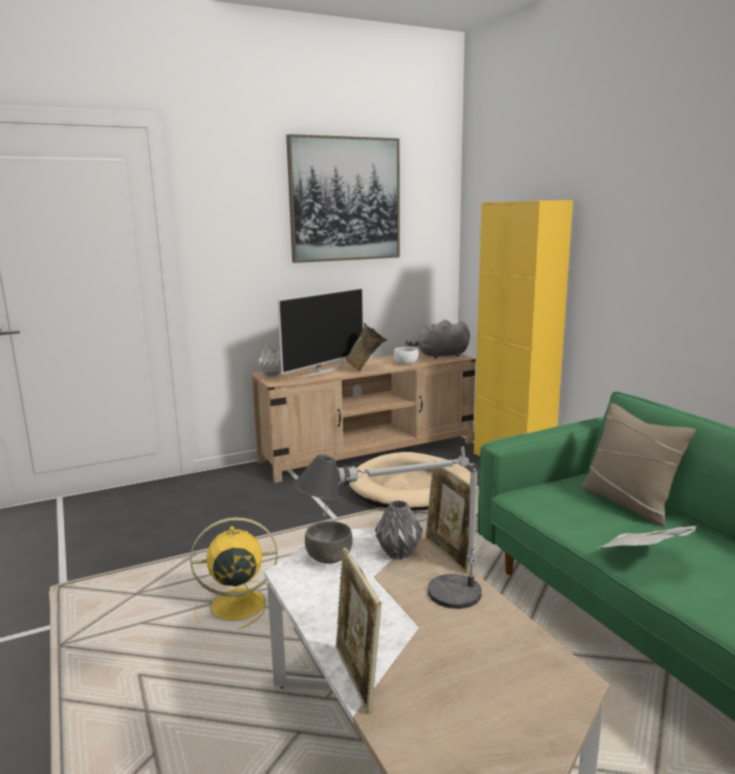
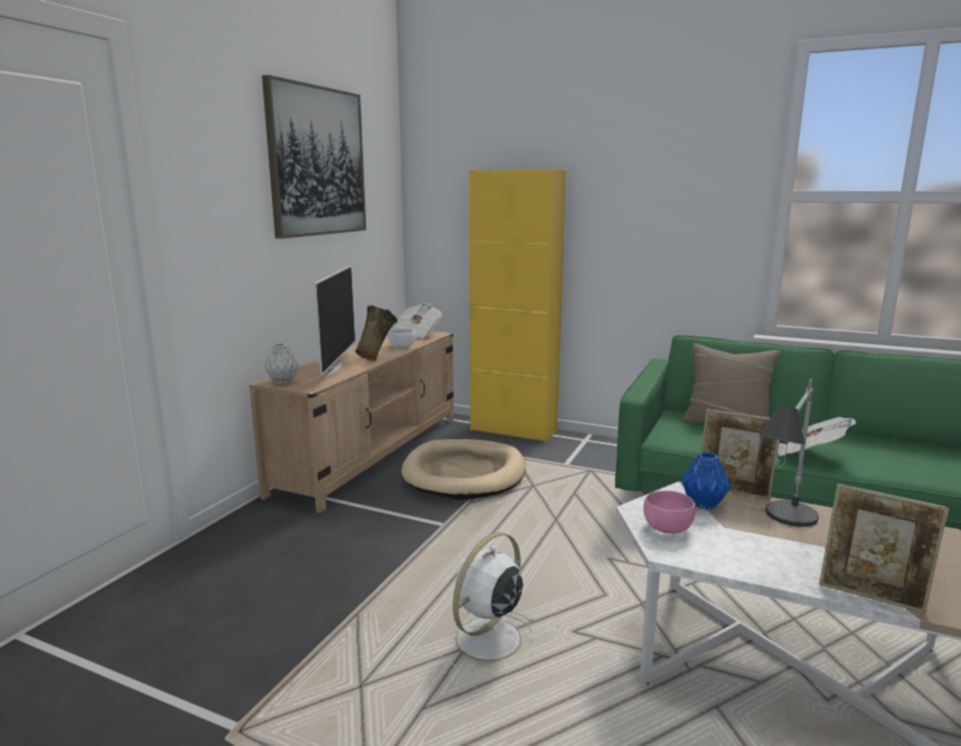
camera: 40 degrees left, 0 degrees up
yellow fan [190,517,277,629] -> white fan [446,532,534,676]
grey bowl [305,521,353,564] -> pink bowl [643,491,696,534]
grey vase [375,500,423,559] -> blue vase [681,452,731,510]
grey plush toy [405,320,470,359] -> newspaper [395,303,442,339]

